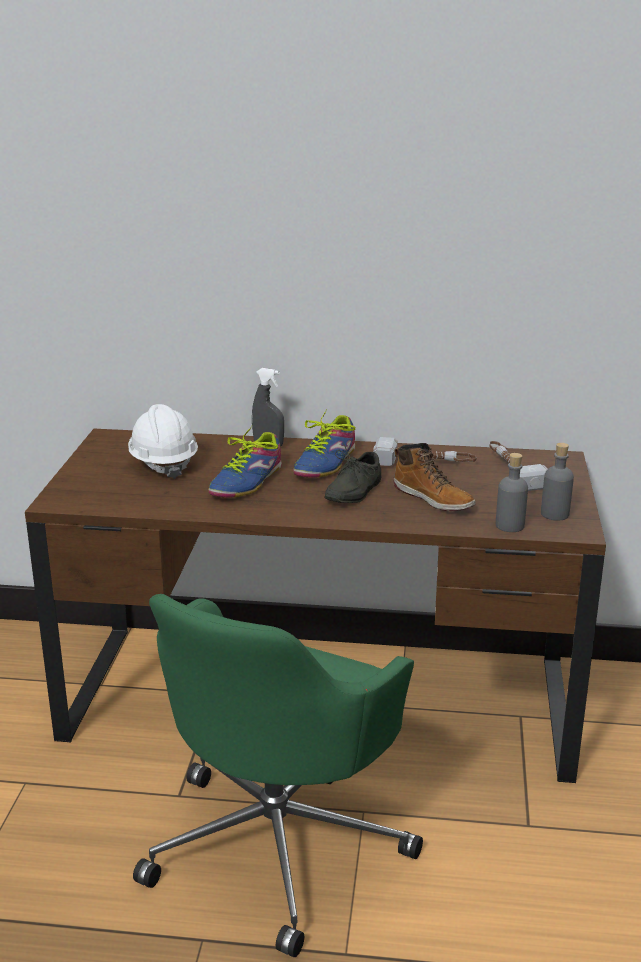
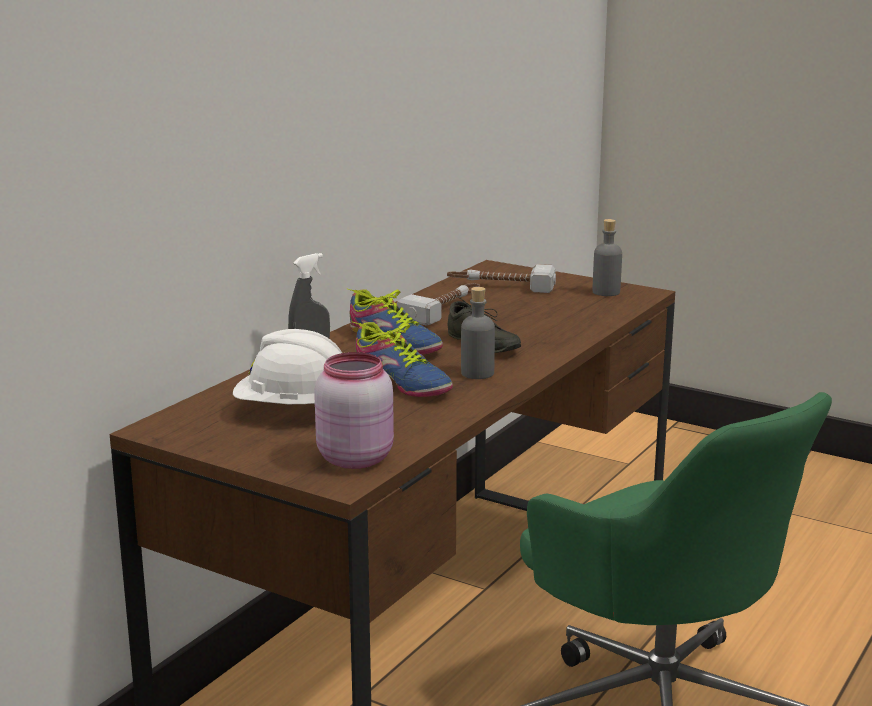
camera: 65 degrees left, 5 degrees down
boot [394,443,476,511] -> none
grey bottle [496,453,528,532] -> grey bottle moved to [461,287,495,379]
none -> pink jar [314,352,394,469]

